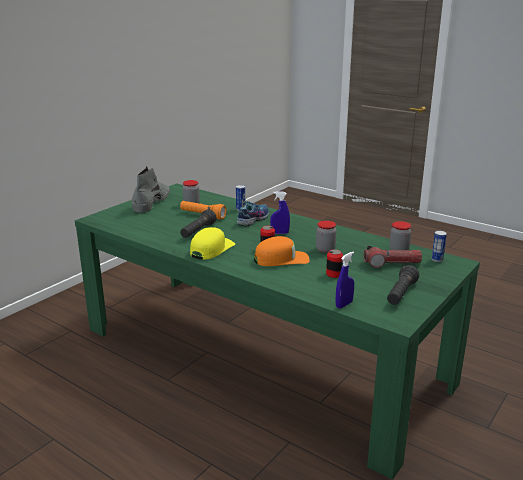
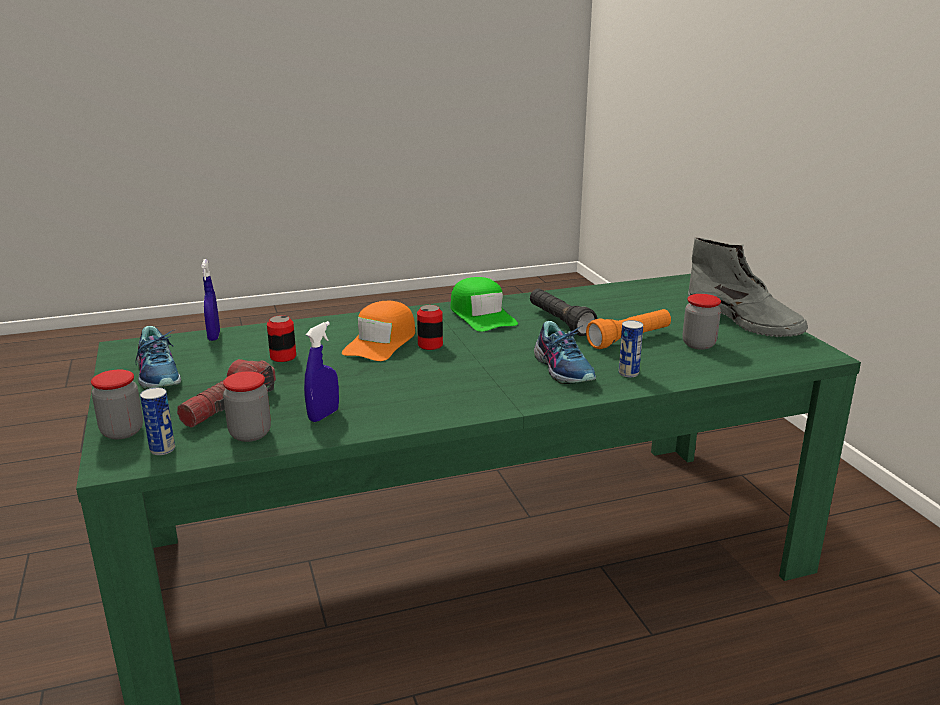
camera: 125 degrees right, 0 degrees up
yellow cap [190,227,235,260] -> green cap [450,277,518,332]
blue spray bottle [270,192,290,234] -> blue spray bottle moved to [304,321,339,422]
jar [316,221,336,253] -> jar moved to [91,370,143,440]
black flashlight [387,265,419,305] -> shoe [136,326,181,390]

